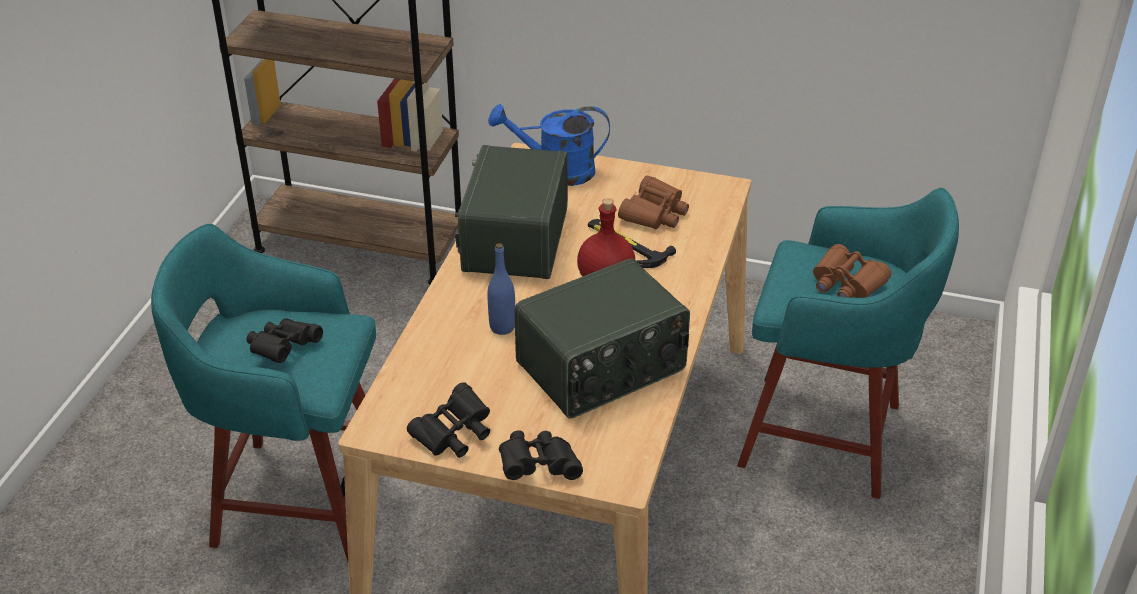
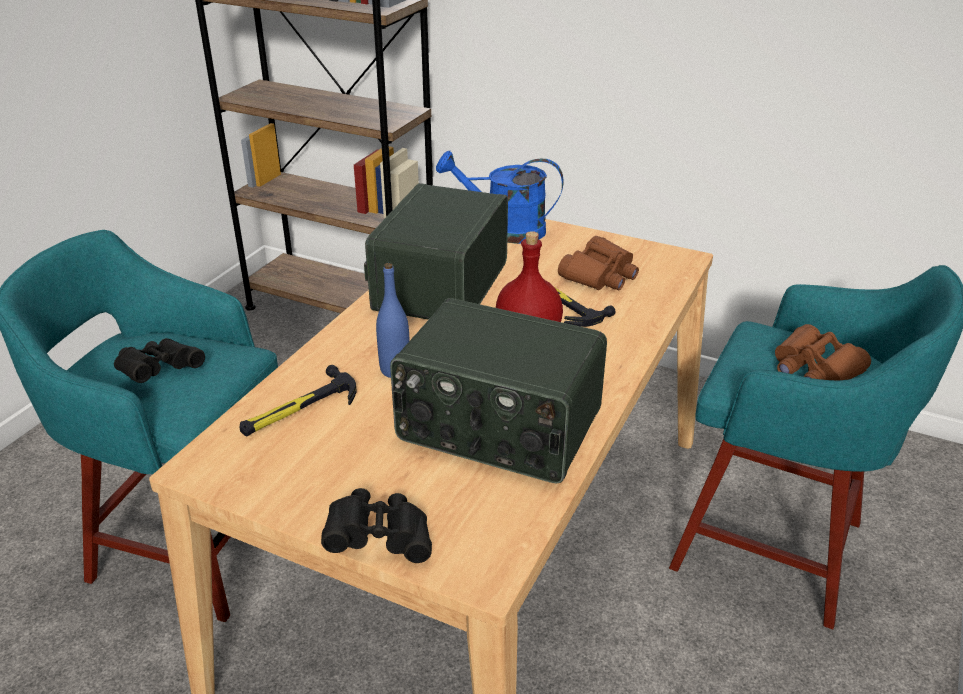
camera: 10 degrees right, 5 degrees down
black binoculars [407,382,490,458] -> none
radio [514,259,690,419] -> radio turned 45 degrees clockwise [390,298,607,484]
none -> hammer [240,365,357,436]

